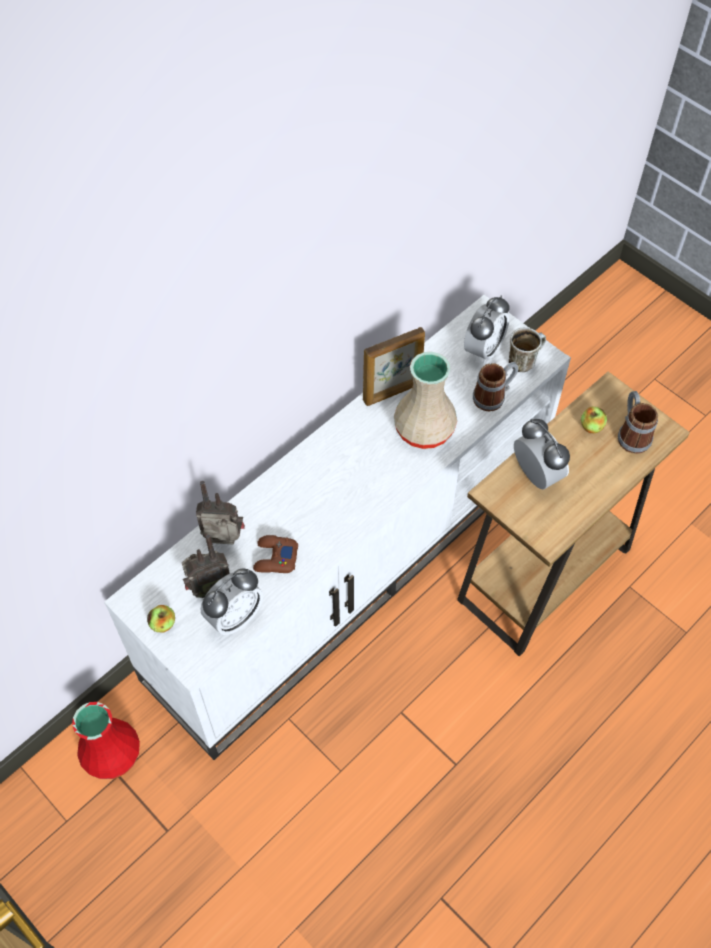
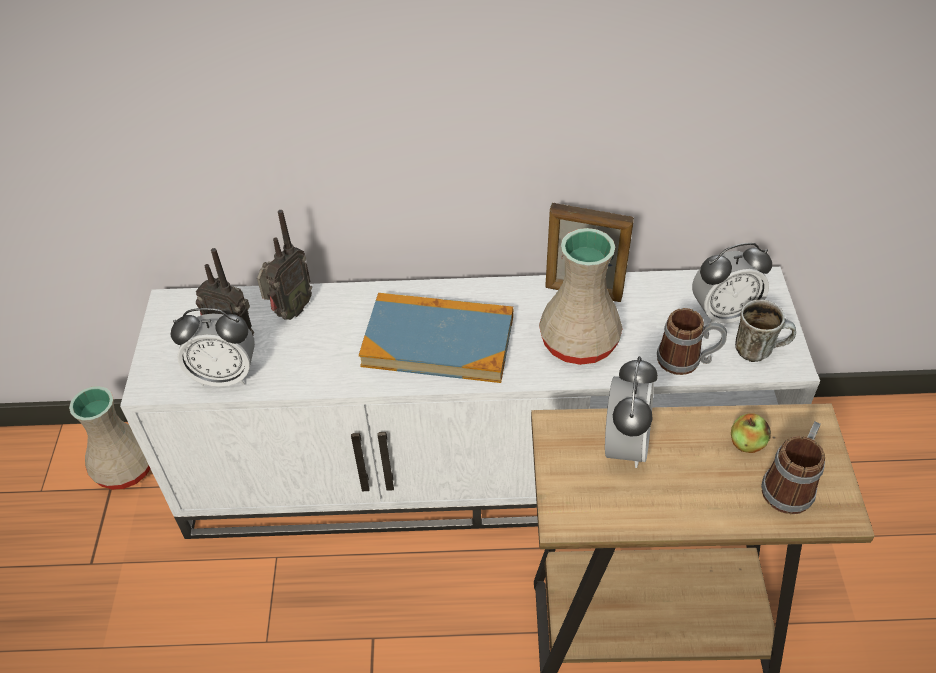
camera: 45 degrees right, 10 degrees down
red vase [72,702,140,779] -> beige vase [69,386,150,490]
apple [147,605,175,632] -> none
radio [196,481,245,545] -> radio turned 75 degrees clockwise [257,210,312,320]
brown game controller [253,535,298,573] -> none
none -> book [359,293,513,383]

